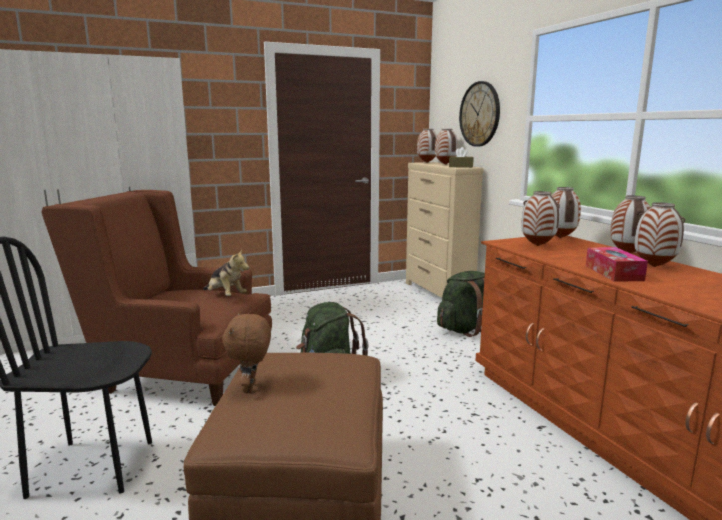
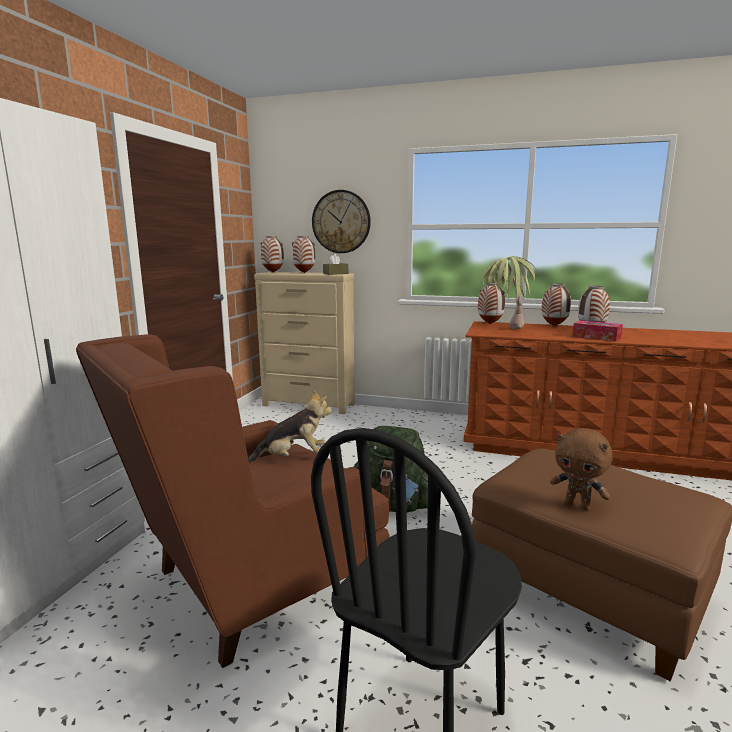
camera: 50 degrees left, 0 degrees up
green backpack [437,271,485,337] -> none
vase [521,191,560,246] -> potted plant [482,256,539,329]

